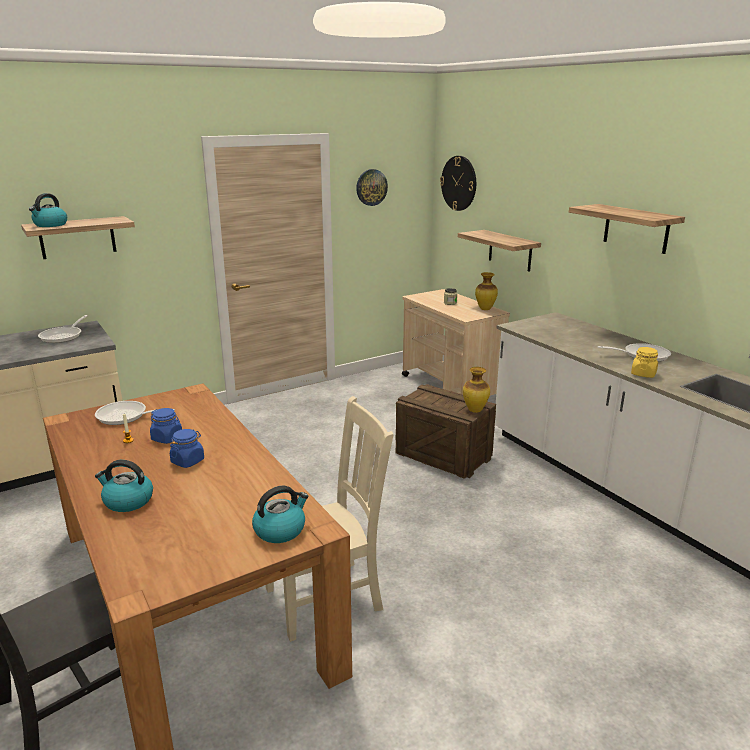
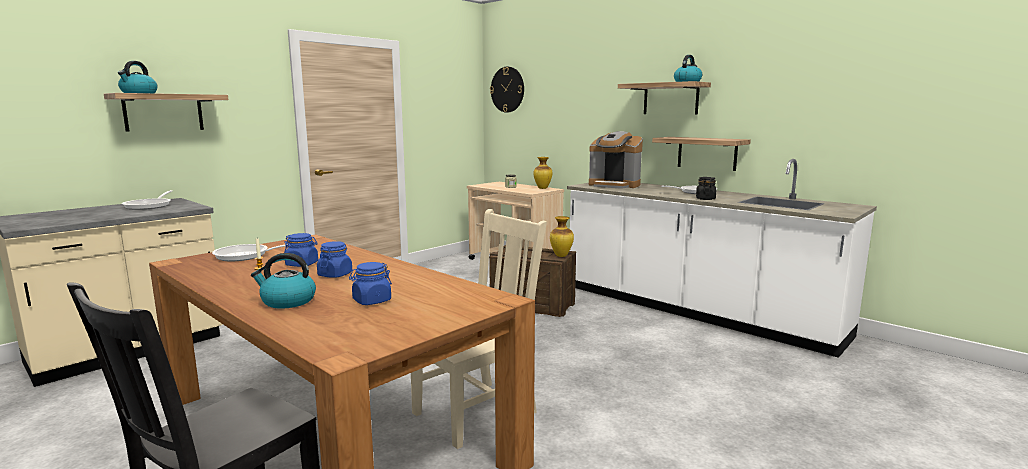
camera: 15 degrees left, 10 degrees down
kettle [252,485,308,543] -> kettle moved to [674,55,702,82]
wall clock [356,169,388,206] -> none
shelf [458,230,541,272] -> shelf moved to [652,137,751,171]
yellow jar [631,347,658,378] -> black jar [696,177,716,200]
none -> blue jar [349,262,392,305]
none -> coffee machine [589,131,643,189]

